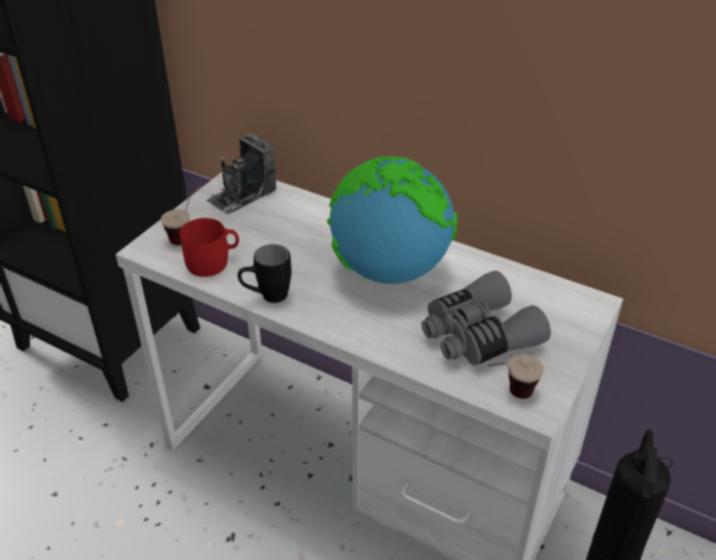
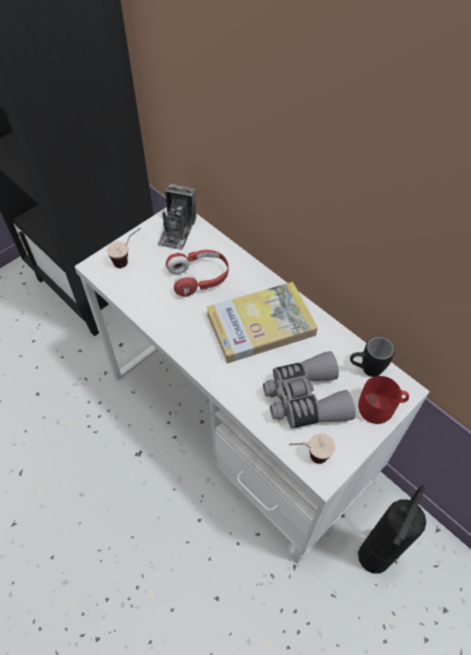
camera: 15 degrees right, 15 degrees up
red mug [179,218,239,277] -> red mug moved to [358,376,409,424]
camera [206,134,276,214] -> camera turned 45 degrees counterclockwise [157,184,196,250]
black mug [238,244,292,303] -> black mug moved to [350,336,395,377]
globe [327,156,457,284] -> book [206,282,318,363]
none -> red headphones [166,250,229,297]

